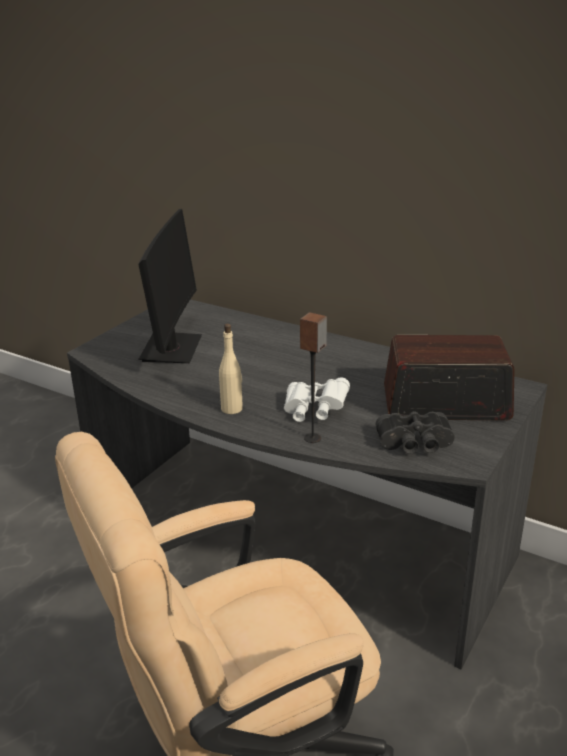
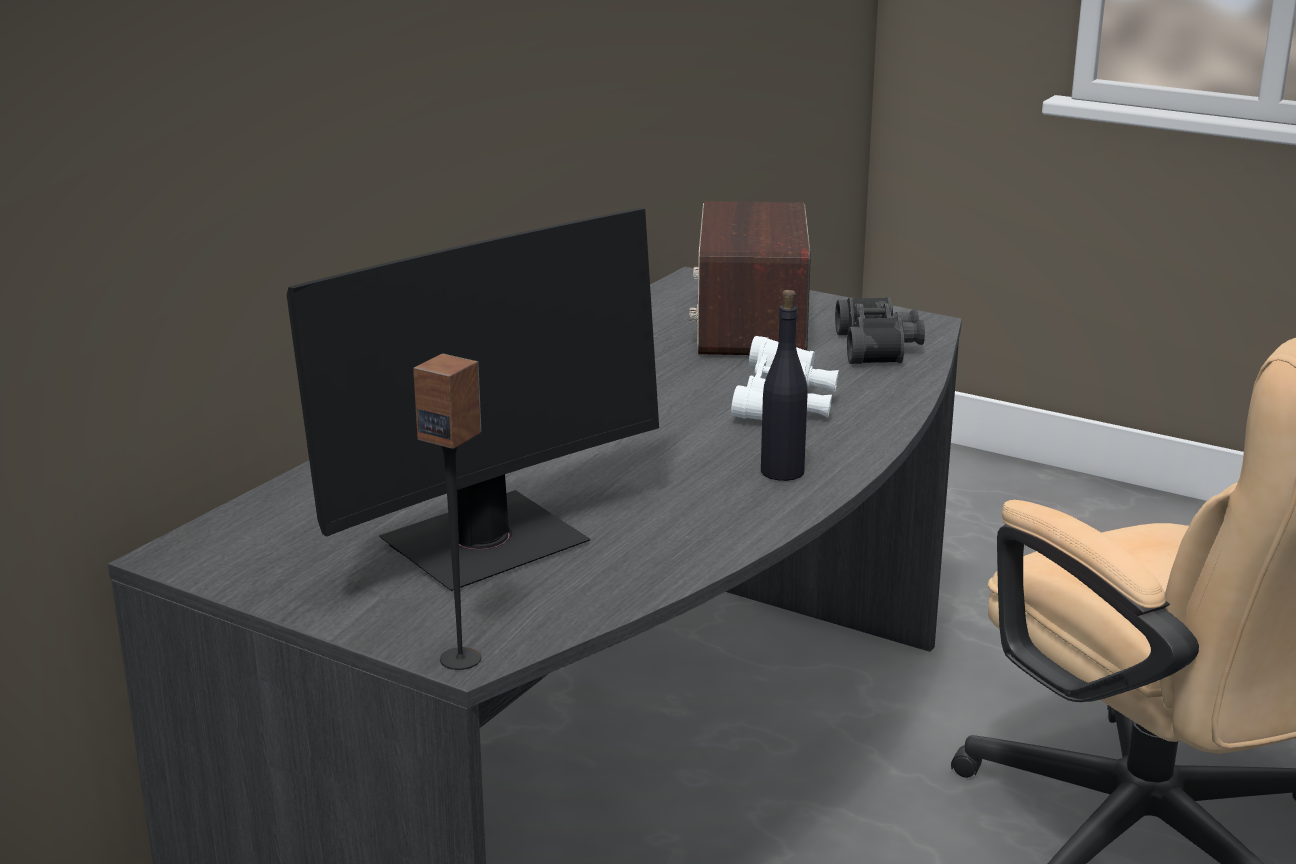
camera: 90 degrees left, 5 degrees down
monitor [138,209,202,363] -> monitor turned 135 degrees clockwise [287,208,659,591]
beige bottle [219,324,243,414] -> black bottle [761,290,808,481]
speaker [300,312,327,443] -> speaker moved to [413,354,481,670]

